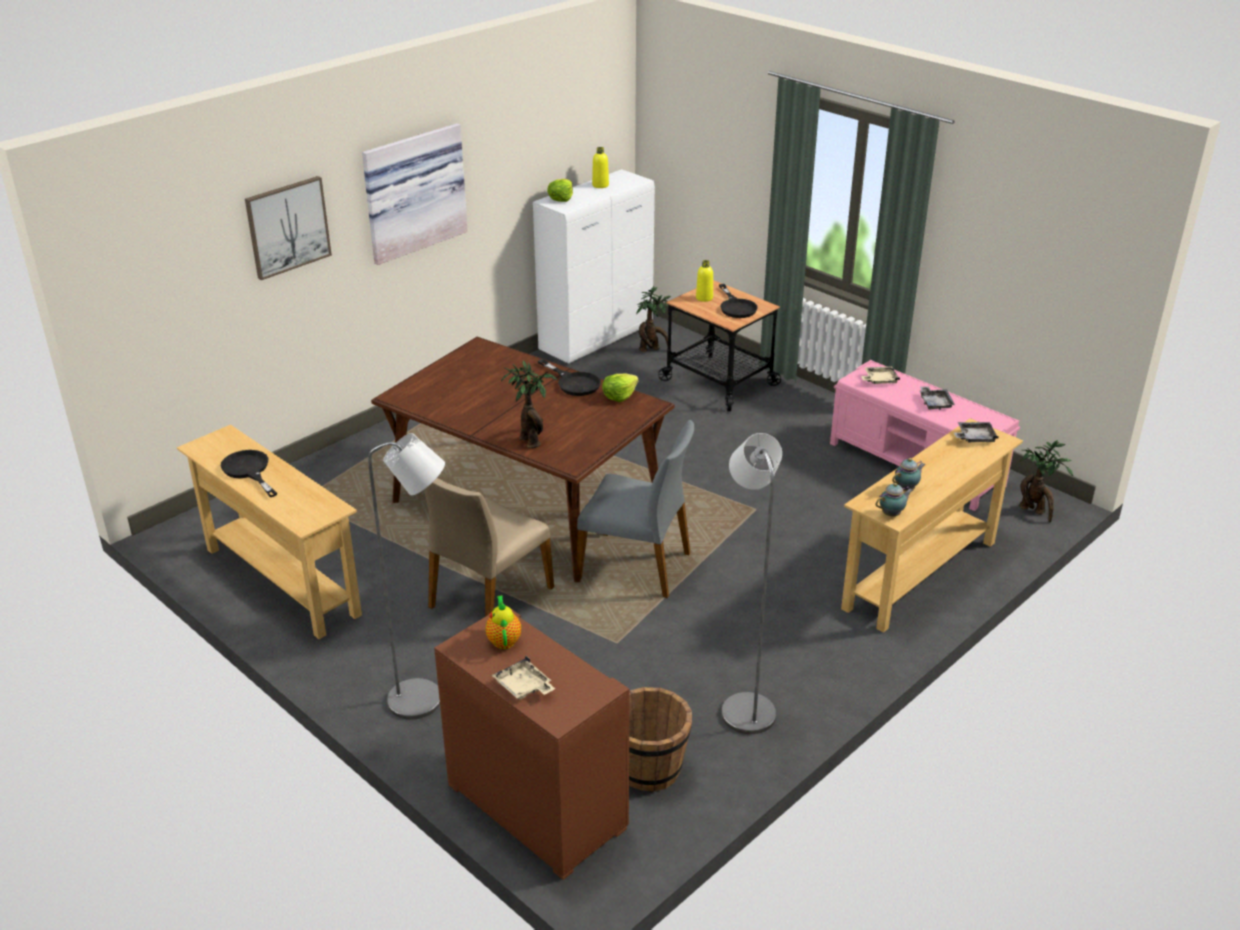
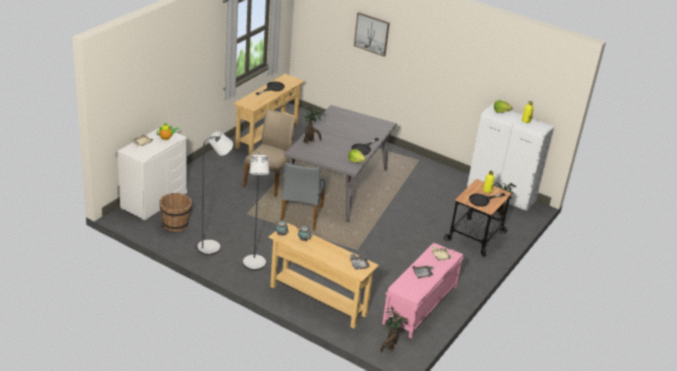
camera: 75 degrees right, 0 degrees up
picture [362,123,468,265] -> none
grey floor lamp [368,433,445,719] -> grey floor lamp moved to [243,151,269,271]
brown dining table [371,337,675,583] -> grey dining table [284,105,397,222]
beige chair [424,478,554,617] -> beige chair turned 90 degrees clockwise [243,110,296,197]
brown dresser [434,605,630,880] -> white dresser [117,126,187,221]

